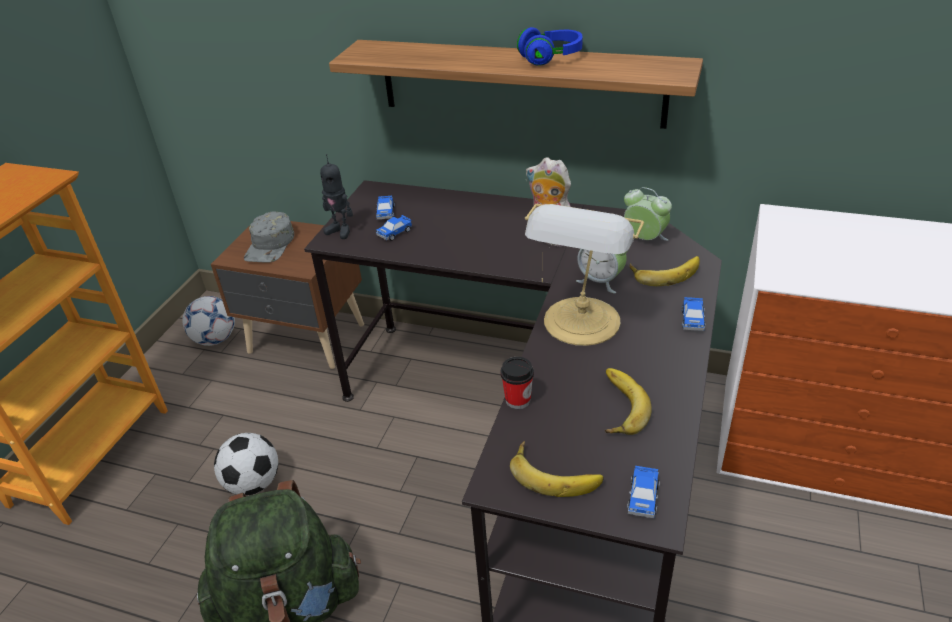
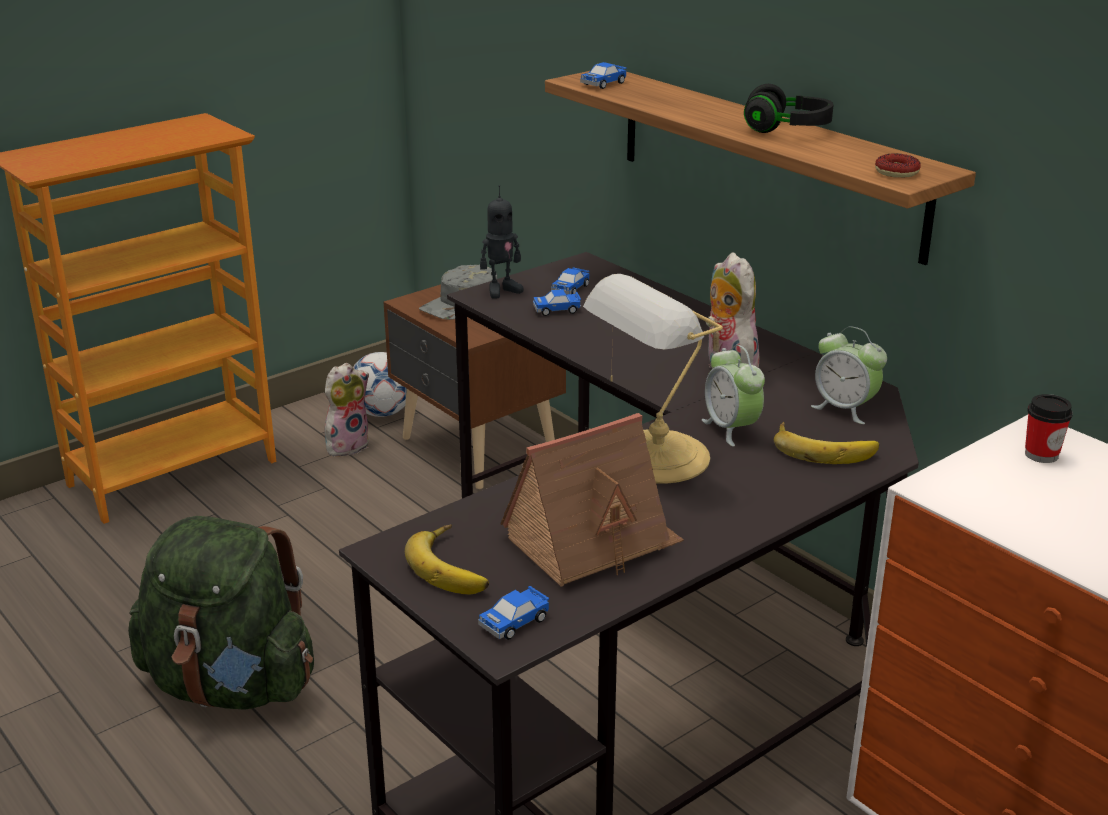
camera: 30 degrees right, 10 degrees down
football [214,433,278,496] -> none
toy robot [320,154,353,239] -> toy robot turned 90 degrees counterclockwise [480,185,523,298]
cup [500,357,534,409] -> cup moved to [1025,394,1073,463]
blue headphones [517,27,583,66] -> black headphones [744,84,834,133]
banana [605,368,652,435] -> toy house [501,413,684,587]
alarm clock [624,187,672,241] -> alarm clock turned 150 degrees clockwise [811,326,887,424]
toy car [681,297,705,331] -> toy car moved to [580,62,627,89]
none -> plush toy [325,363,369,456]
none -> donut [875,153,921,178]

